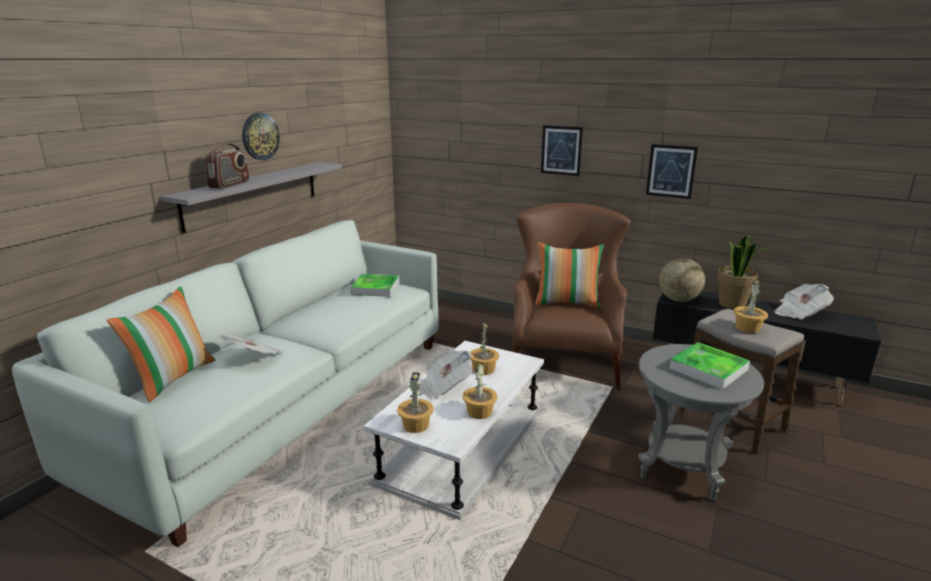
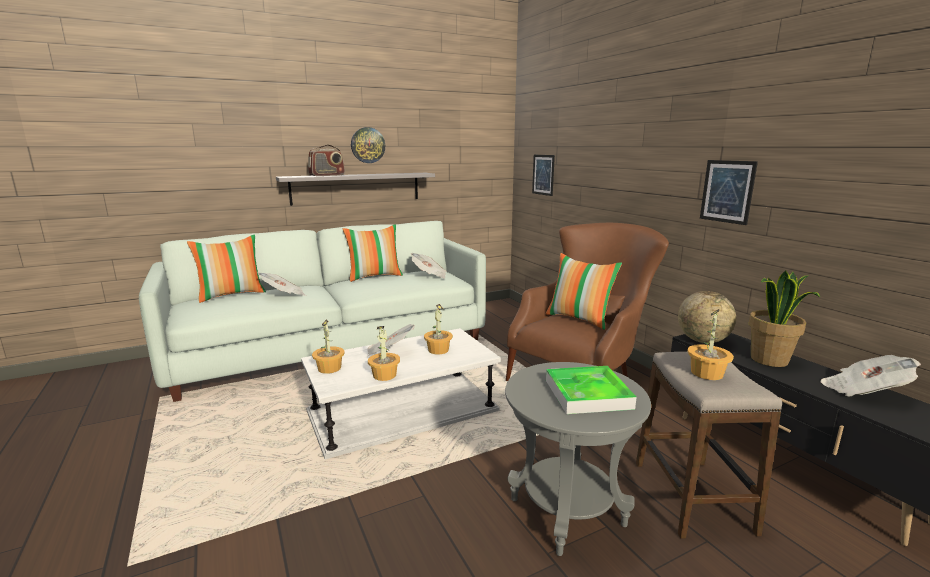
camera: 35 degrees right, 5 degrees down
tray [350,274,399,297] -> newspaper [411,253,446,278]
picture [541,125,583,176] -> picture moved to [532,155,555,196]
none -> pillow [343,224,403,282]

